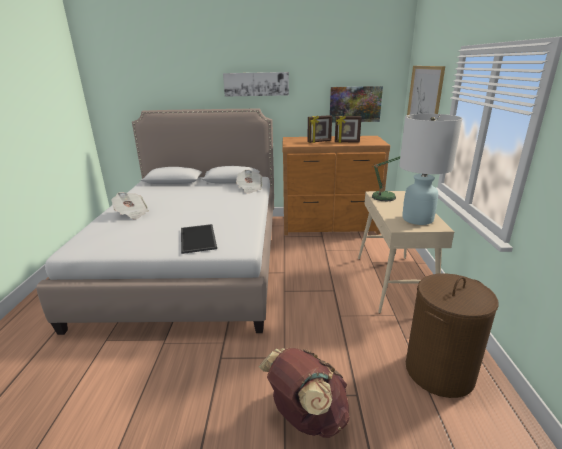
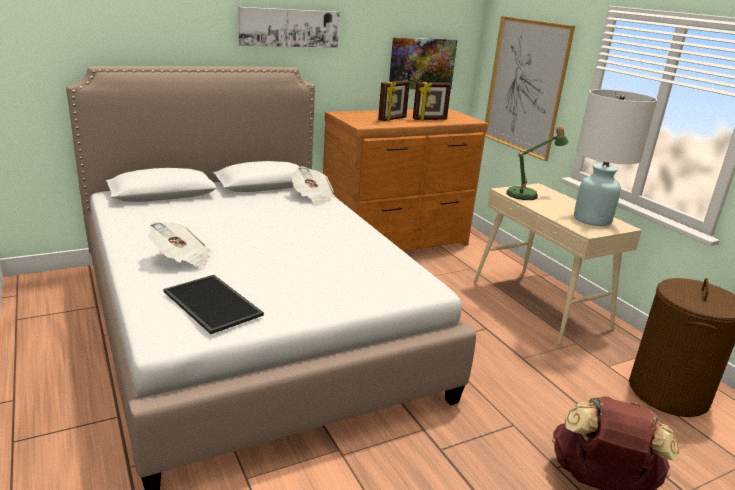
camera: 30 degrees left, 0 degrees up
tray [181,224,217,254] -> tray moved to [163,275,264,334]

